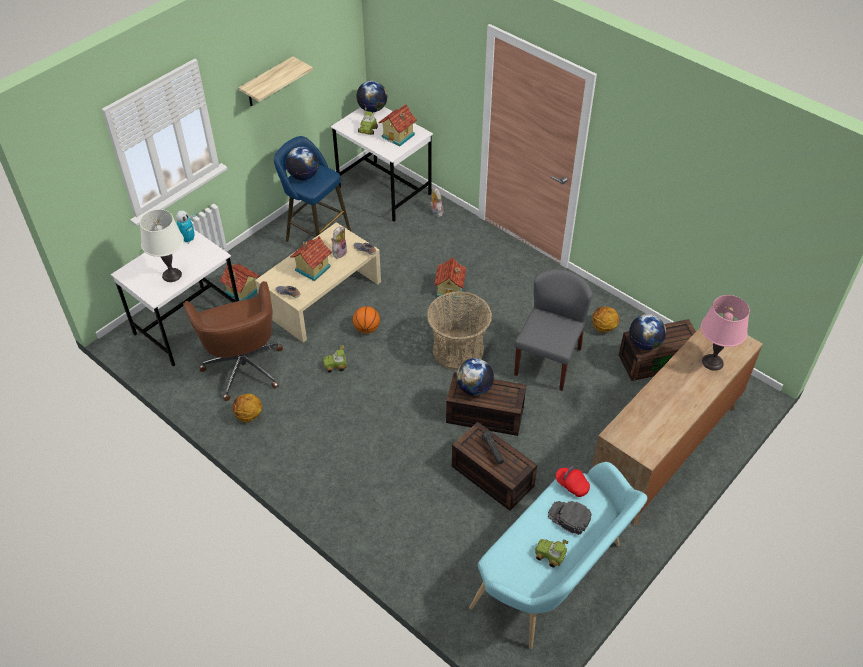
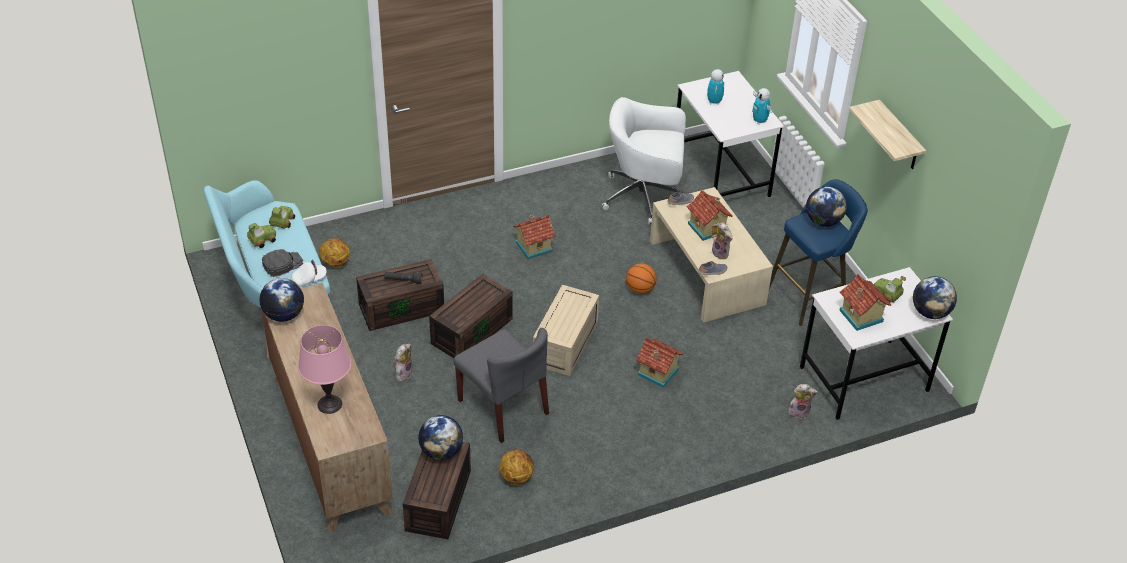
camera: 115 degrees right, 5 degrees down
white table lamp [140,209,184,282] -> toy robot [707,69,724,105]
brown office chair [183,281,283,401] -> white office chair [602,97,686,225]
toy house [219,264,260,301] -> toy house moved to [513,215,556,259]
basketball [232,393,262,423] -> basketball moved to [319,238,350,268]
toy car [323,345,347,373] -> toy car moved to [269,206,295,229]
basket [427,291,492,370] -> beige storage box [533,285,599,376]
globe [456,358,494,396] -> globe moved to [259,278,304,322]
red cap [556,466,590,497] -> white cap [292,260,326,287]
none -> plush toy [394,344,413,381]

